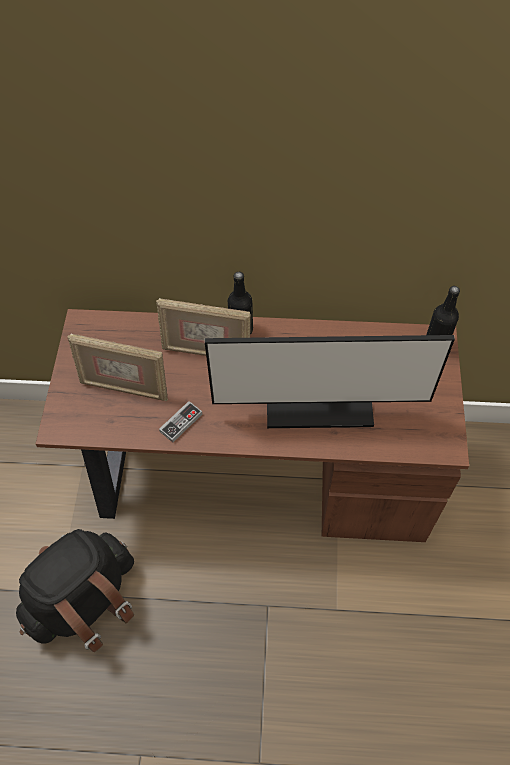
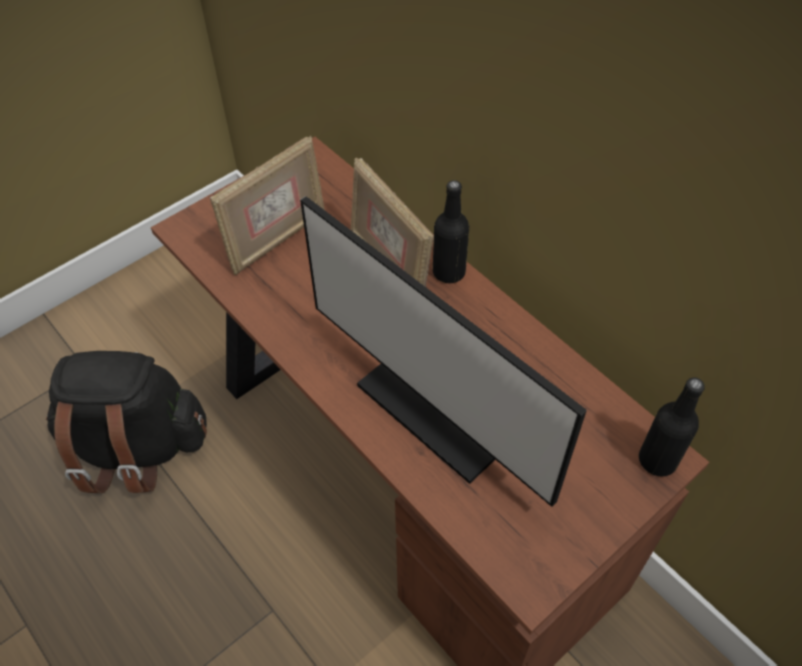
camera: 45 degrees right, 5 degrees down
picture frame [67,333,168,401] -> picture frame turned 105 degrees counterclockwise [210,136,325,275]
game controller [159,401,202,443] -> none

